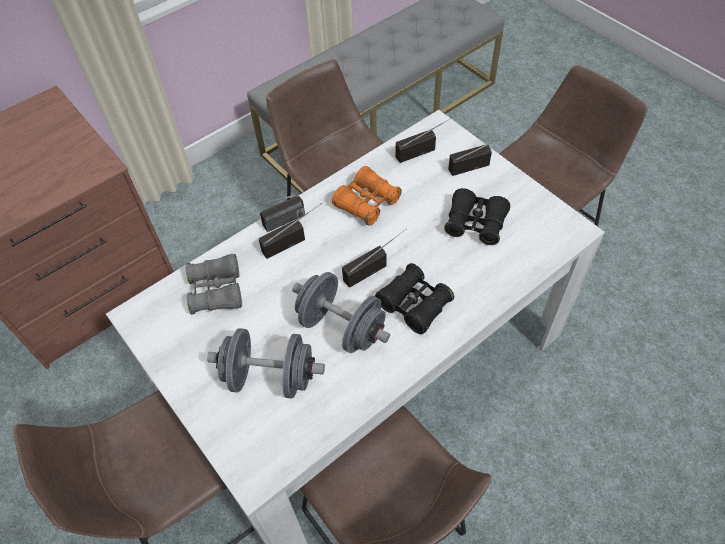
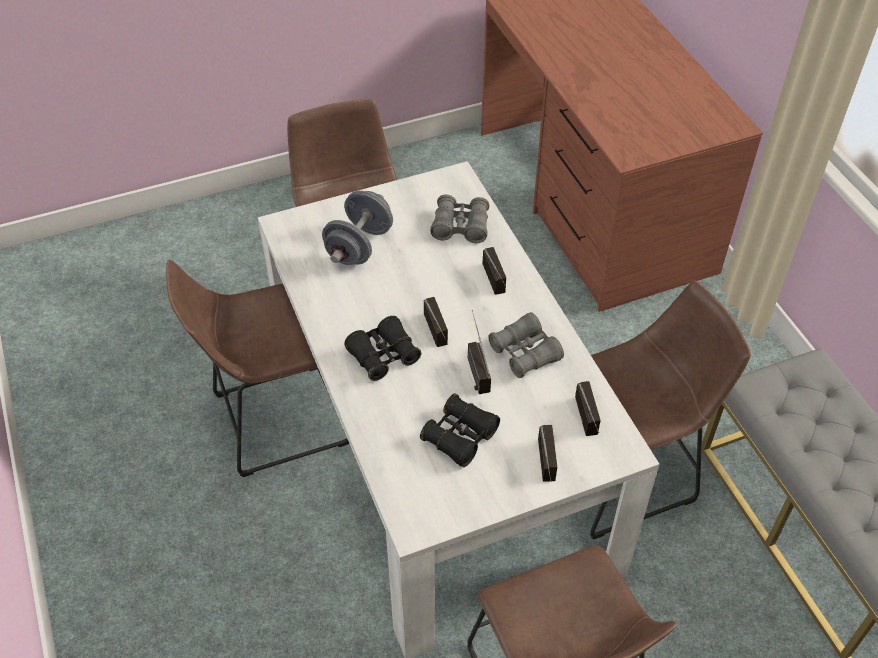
camera: 105 degrees right, 5 degrees down
radio [235,194,305,232] -> radio moved to [468,310,491,394]
grey dumbbell [292,272,390,353] -> none
orange binoculars [332,166,402,226] -> grey binoculars [488,312,564,378]

